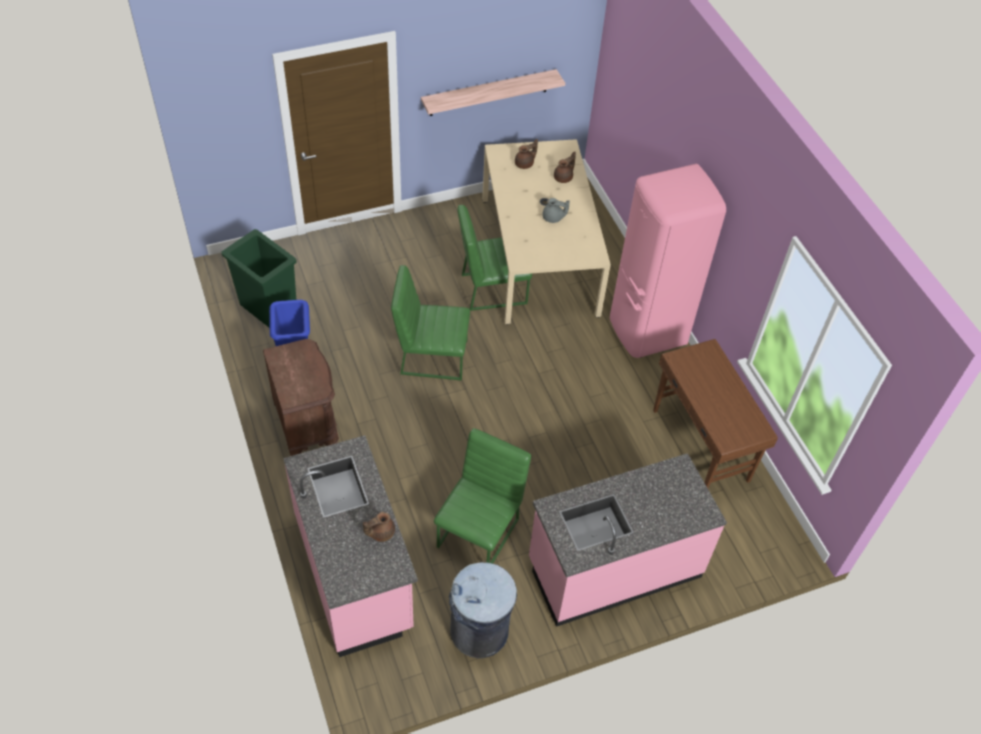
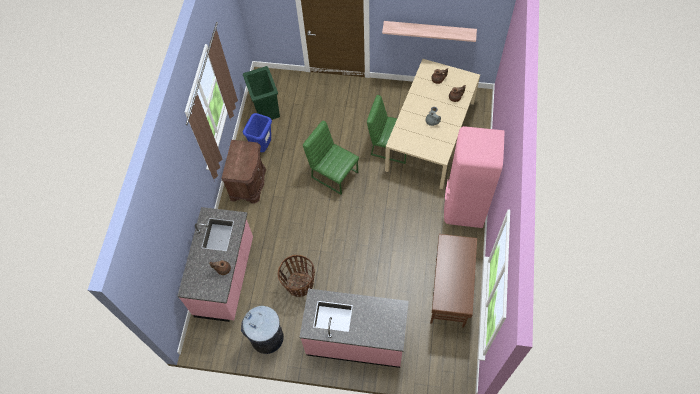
camera: 35 degrees right, 10 degrees up
green chair [434,428,531,563] -> basket [278,255,315,297]

